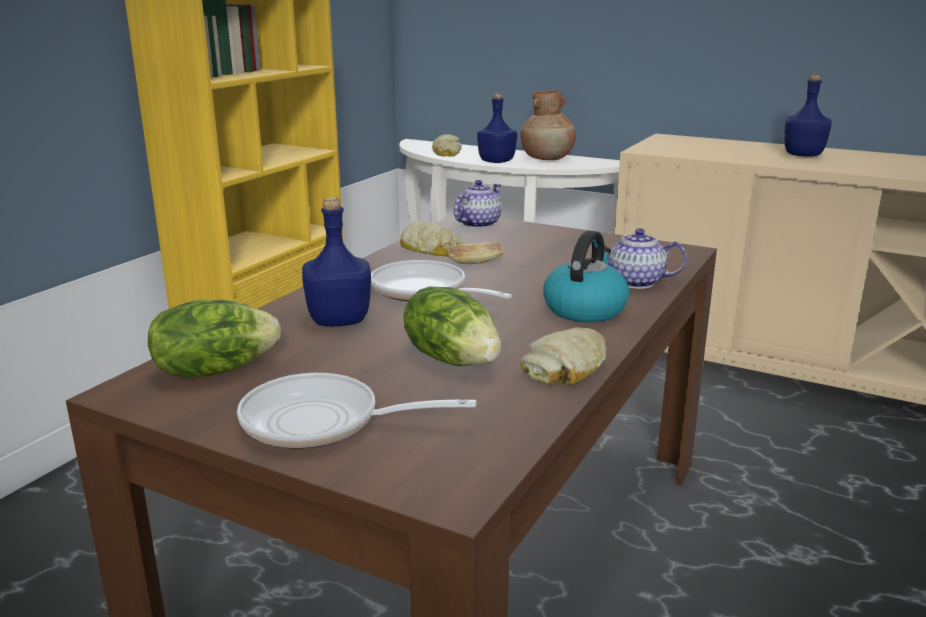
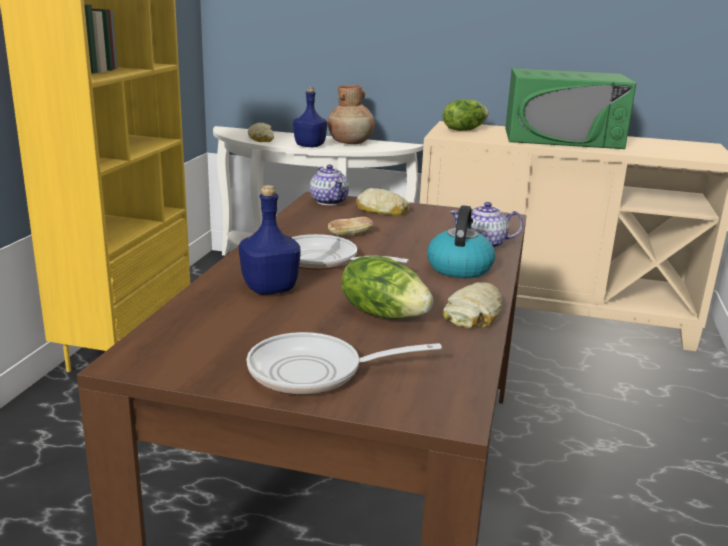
camera: 15 degrees left, 0 degrees up
lettuce [148,300,281,377] -> lettuce moved to [443,99,489,131]
bread [400,220,464,256] -> bread moved to [356,188,410,215]
teapot [454,180,502,228] -> teapot turned 135 degrees clockwise [310,165,349,205]
blue bottle [784,74,832,157] -> green microwave [505,68,636,149]

